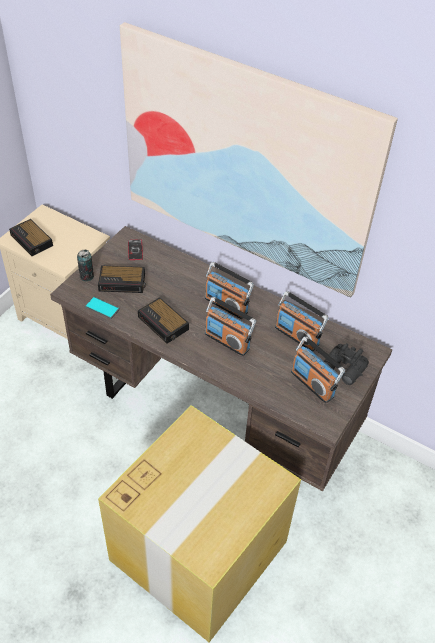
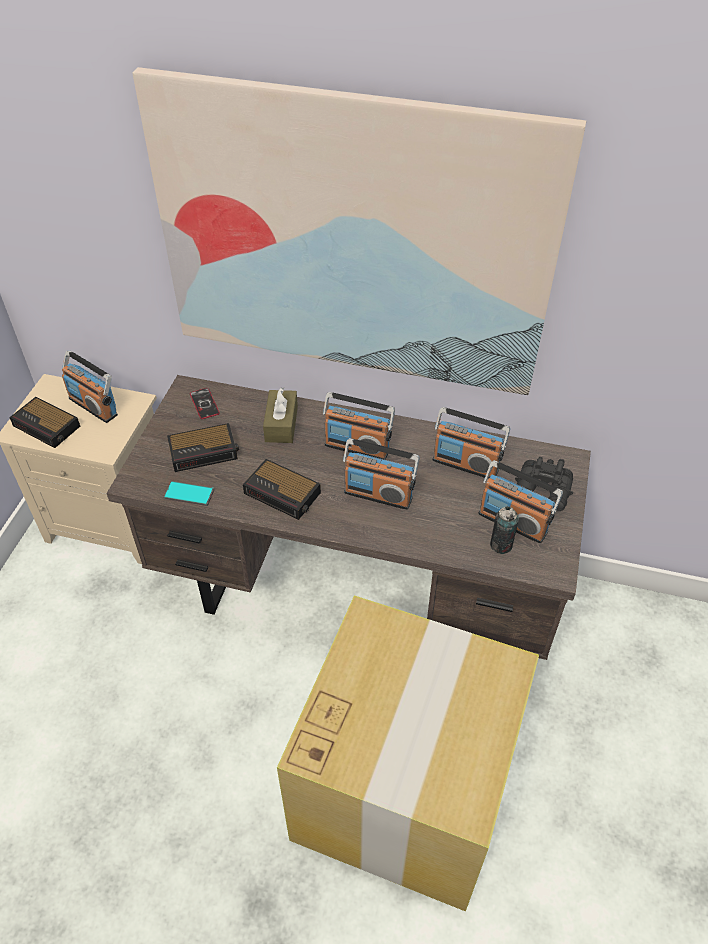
camera: 15 degrees left, 0 degrees up
can [77,250,94,281] -> can moved to [490,506,519,554]
none -> radio [62,351,118,423]
none -> brown tissue box [263,388,298,443]

